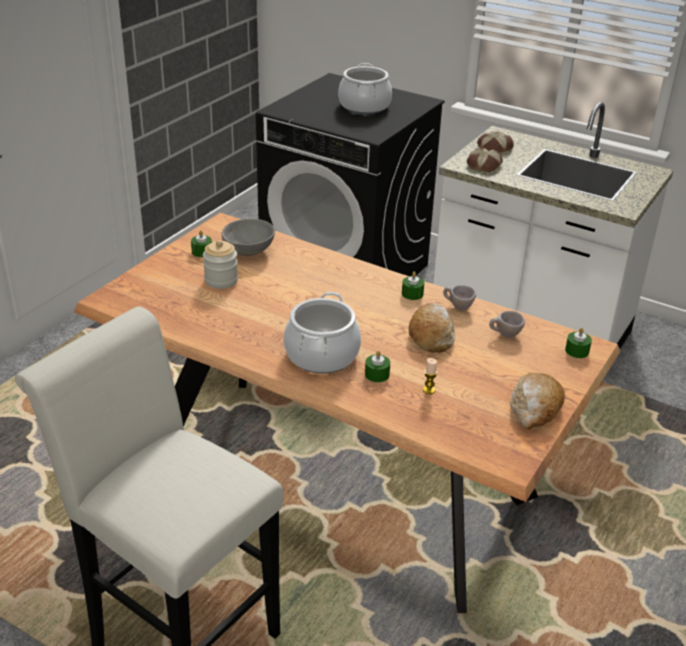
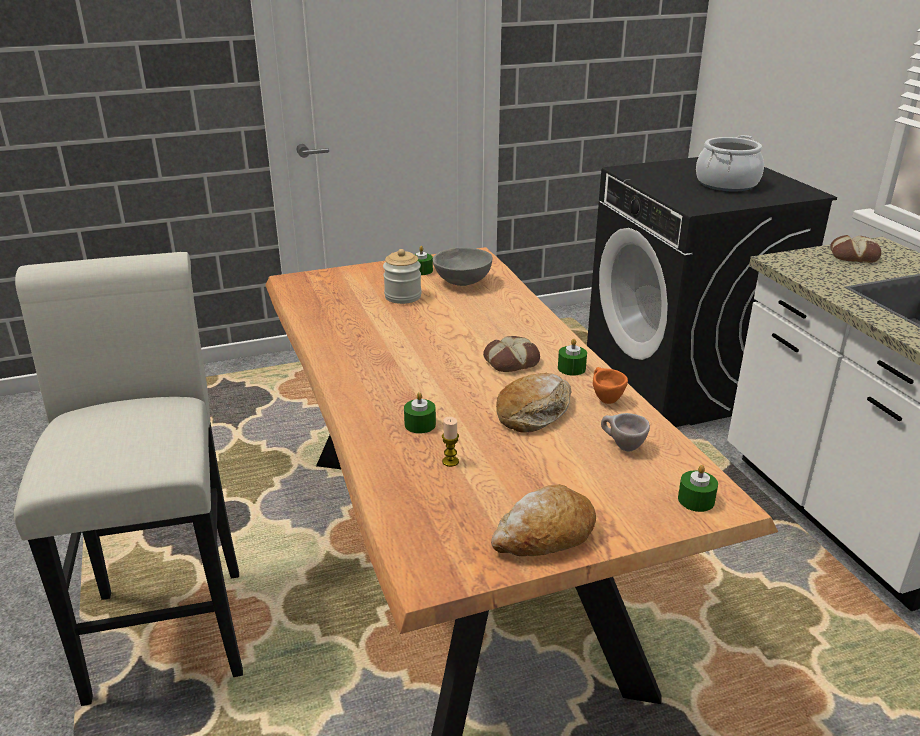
camera: 40 degrees right, 5 degrees down
cooking pot [284,292,361,373] -> none
beige cup [443,285,476,311] -> orange cup [593,367,628,404]
bread [467,148,502,172] -> bread moved to [483,336,540,372]

